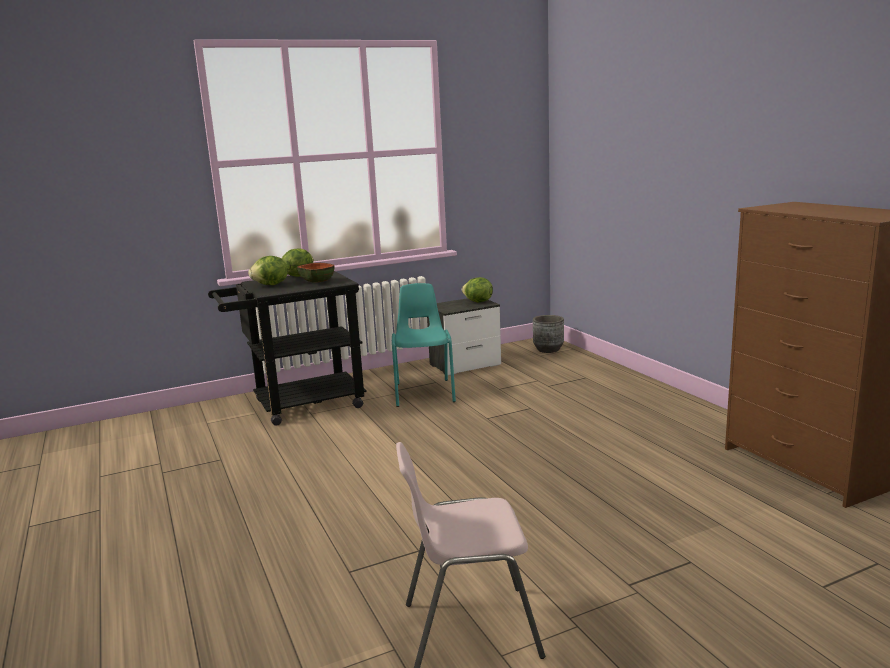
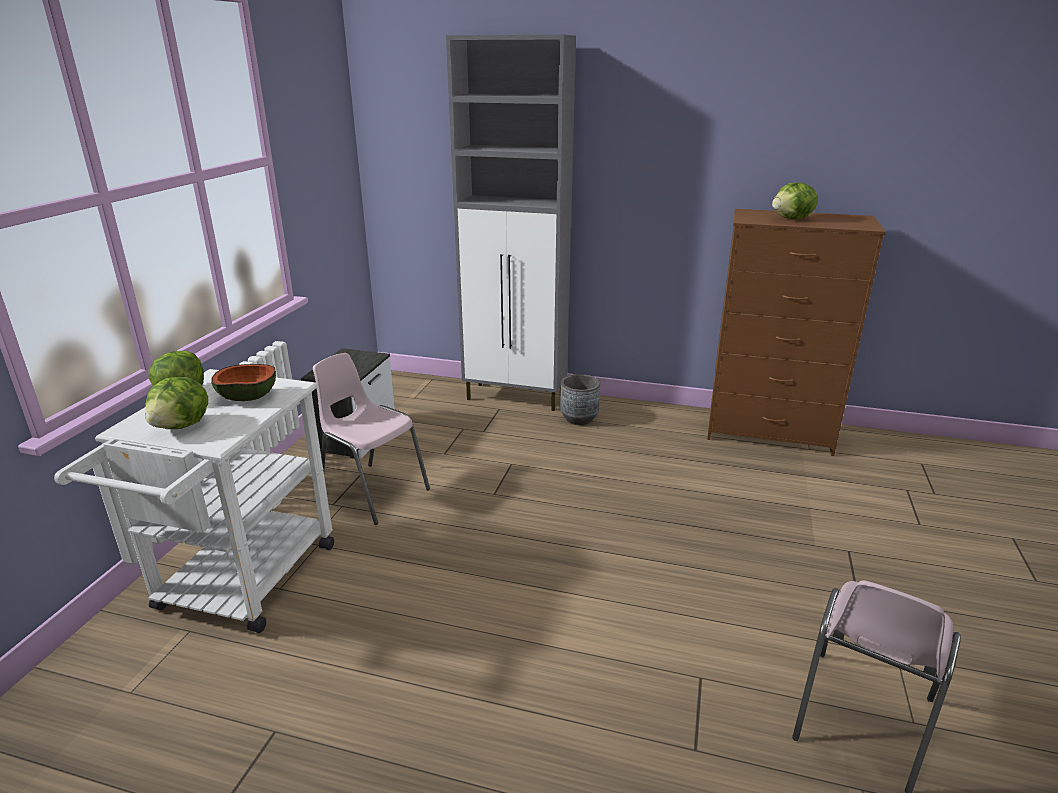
camera: 50 degrees left, 10 degrees up
black cart [208,271,367,426] -> white cart [54,369,334,633]
turquoise chair [392,283,456,407] -> pink chair [313,353,430,525]
lettuce [462,277,493,303] -> lettuce moved to [772,182,818,219]
grey planter [533,315,564,353] -> grey planter moved to [560,374,600,425]
none -> grey cabinet [446,35,576,411]

